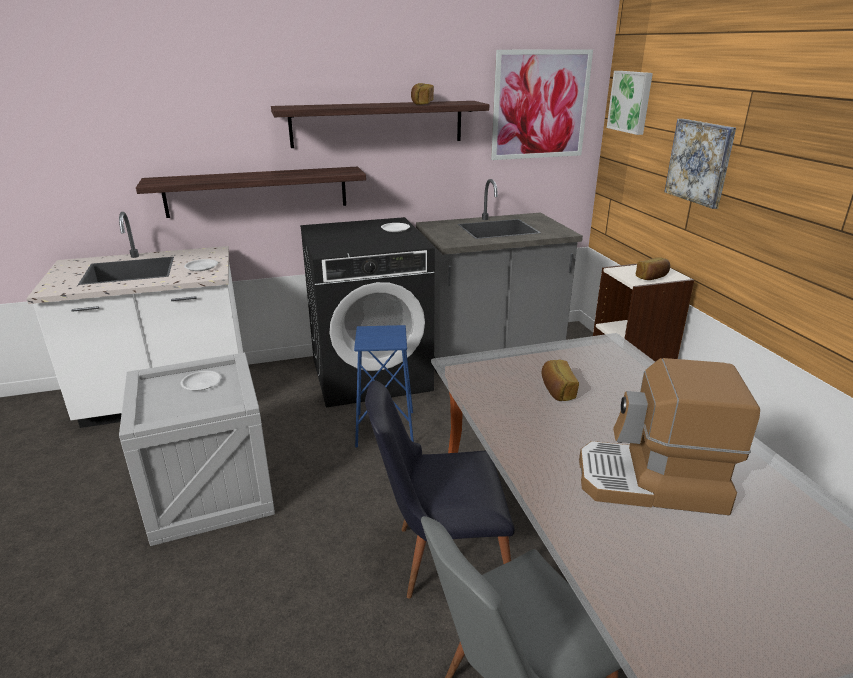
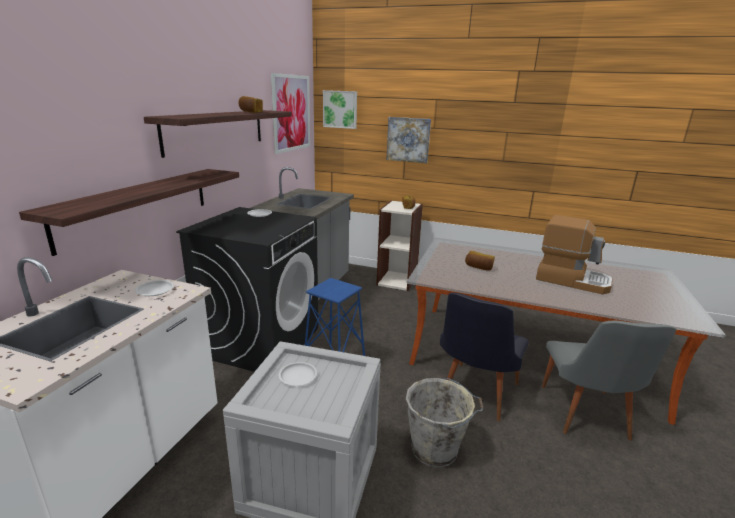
camera: 55 degrees left, 5 degrees down
coffee machine [579,358,760,515] -> coffee machine turned 105 degrees counterclockwise [536,215,613,294]
none -> grey bucket [406,378,484,468]

